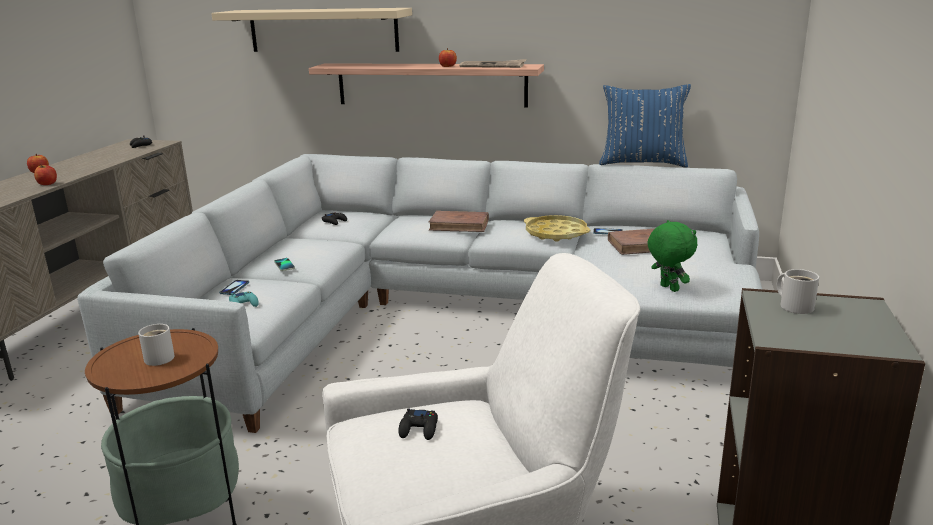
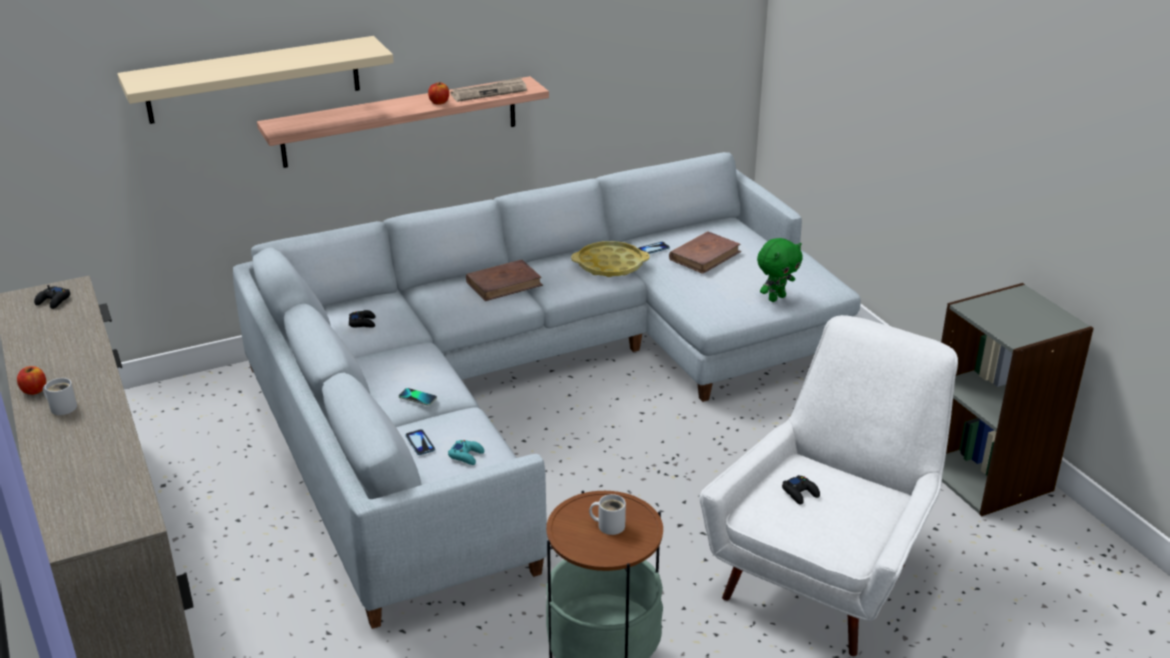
camera: 40 degrees left, 10 degrees up
apple [34,164,57,185] -> none
blue pillow [599,84,691,168] -> none
green plush toy [647,220,698,292] -> green plush toy turned 120 degrees clockwise [757,238,803,302]
white mug [777,269,819,314] -> white mug moved to [43,378,77,415]

